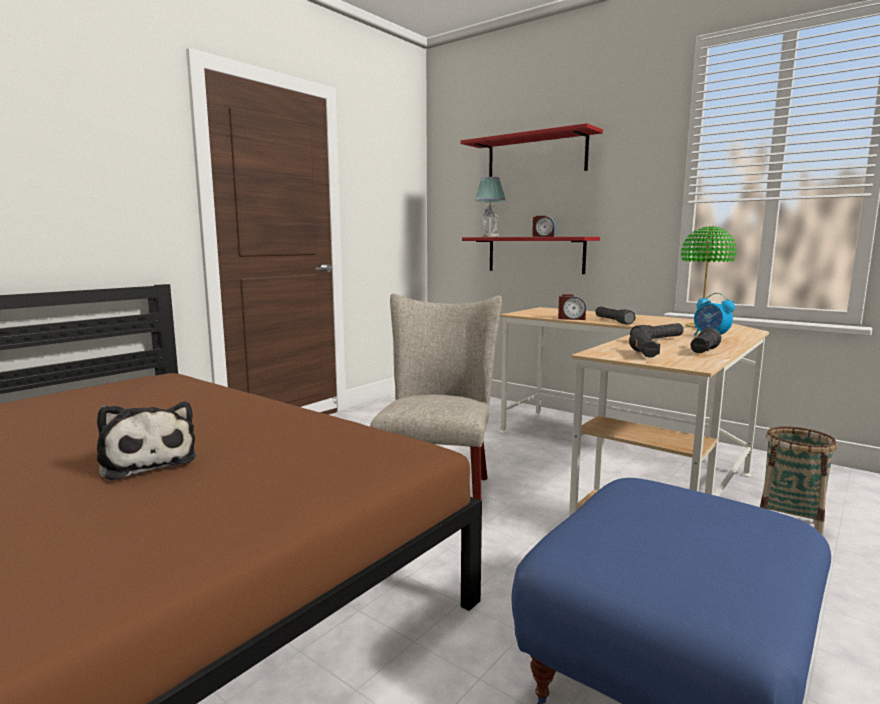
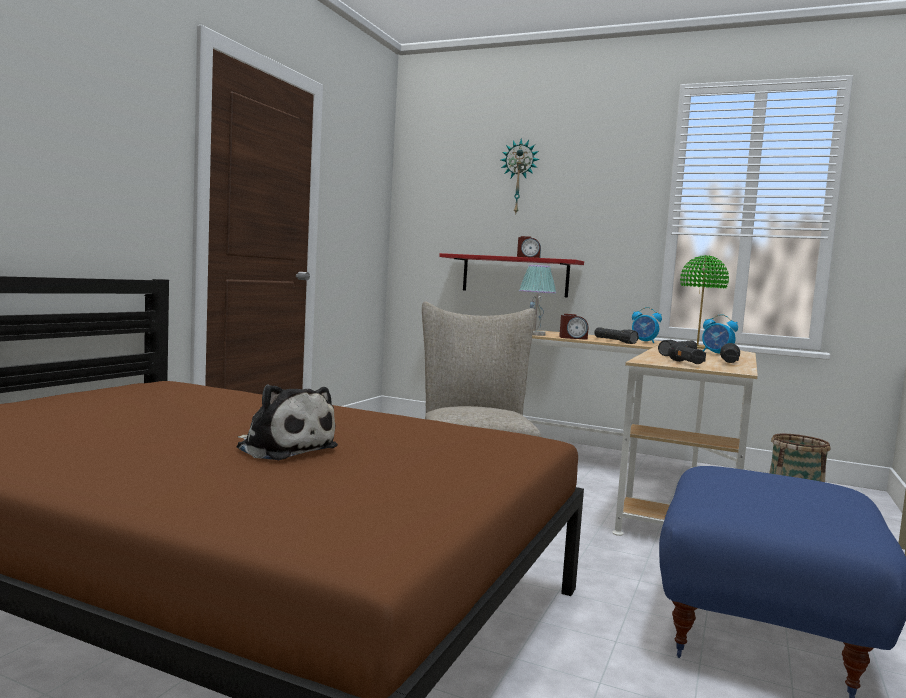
camera: 15 degrees left, 5 degrees down
red shelf [461,123,603,177] -> wall clock [501,138,540,213]
table lamp [475,177,506,237] -> table lamp moved to [519,265,556,336]
none -> alarm clock [632,307,662,343]

